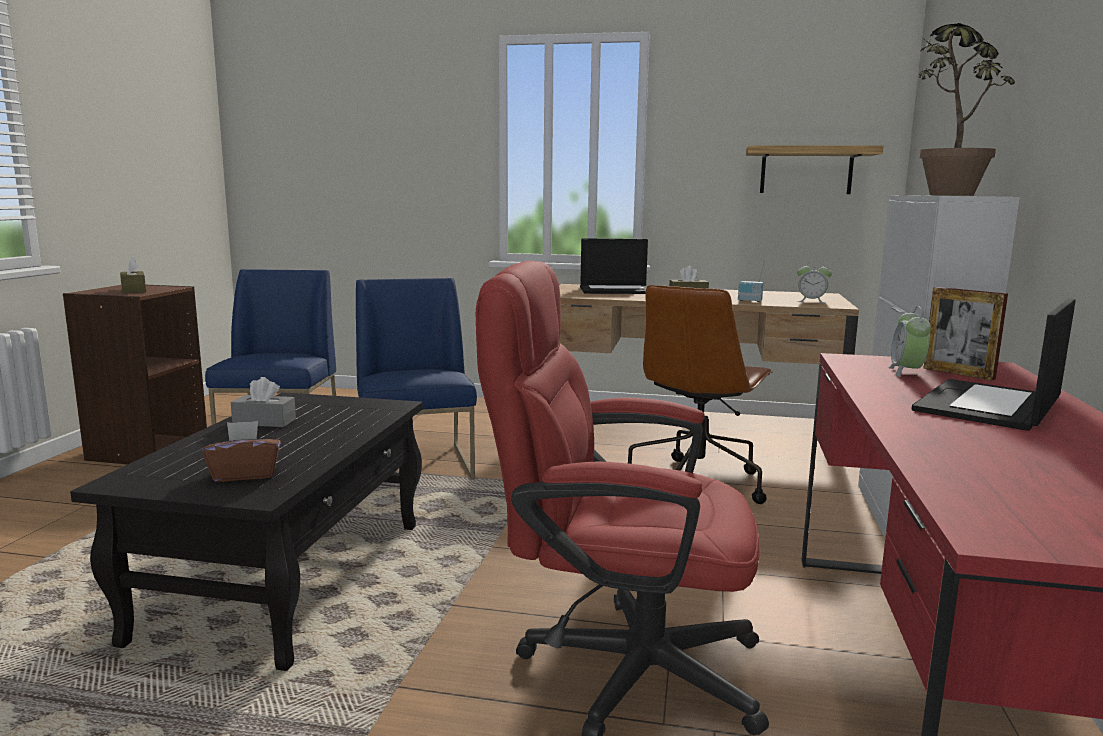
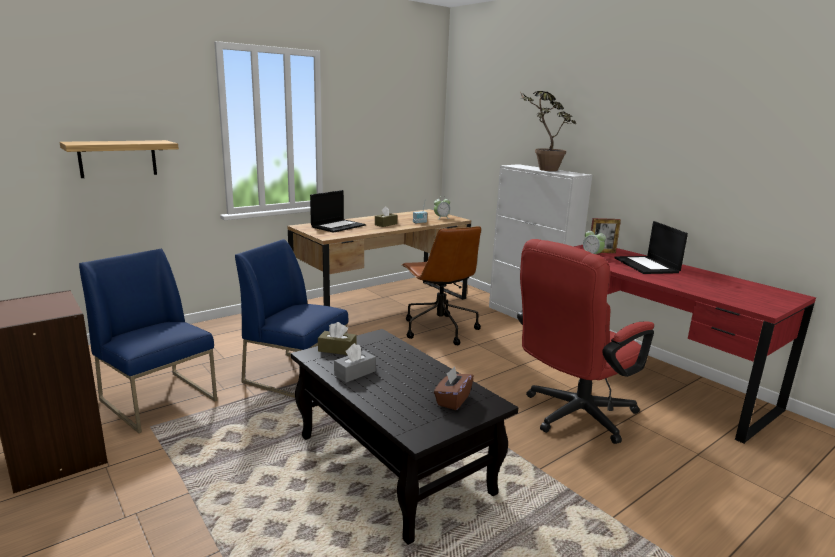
camera: 50 degrees left, 5 degrees up
brown tissue box [120,257,146,293] -> brown tissue box moved to [318,322,357,355]
shelf [746,145,883,194] -> shelf moved to [59,140,179,178]

